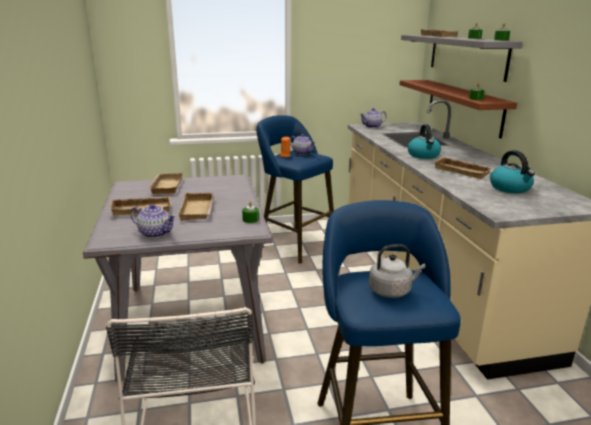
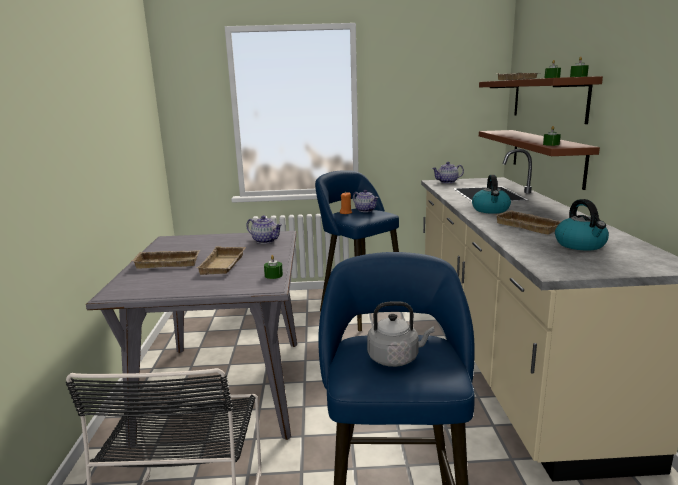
camera: 10 degrees right, 5 degrees down
teapot [131,204,176,238] -> teapot moved to [246,215,282,244]
beige tray [148,173,183,194] -> none
grey shelf [401,35,523,82] -> brown shelf [479,76,603,124]

